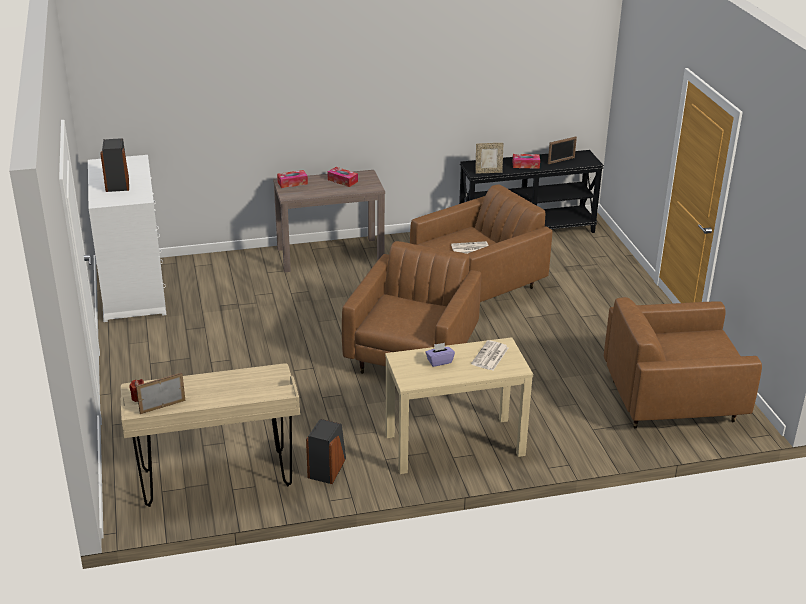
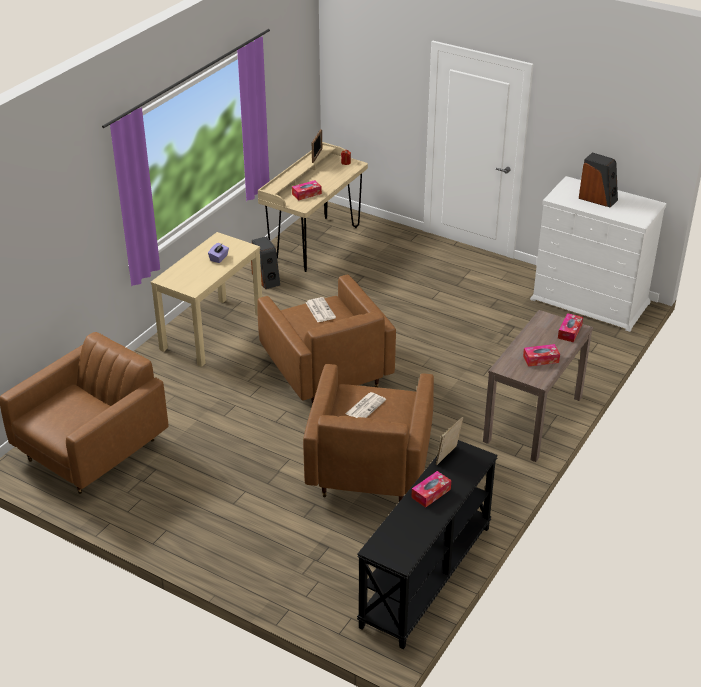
camera: 135 degrees right, 5 degrees up
newspaper [471,340,508,370] -> newspaper moved to [306,297,336,322]
picture frame [548,137,577,164] -> none
none -> tissue box [292,180,322,200]

